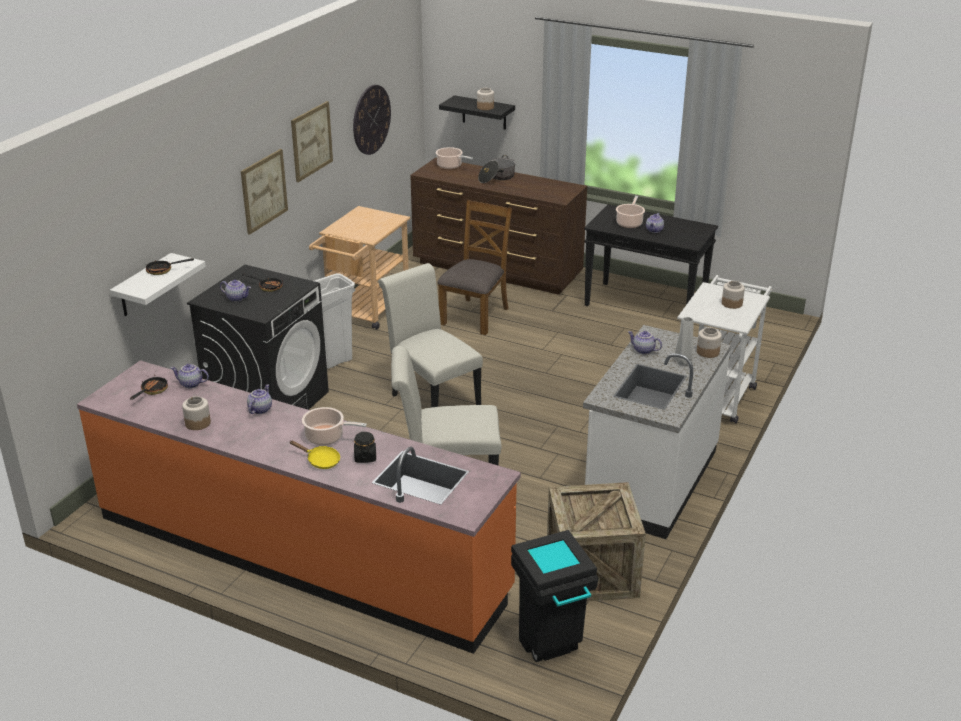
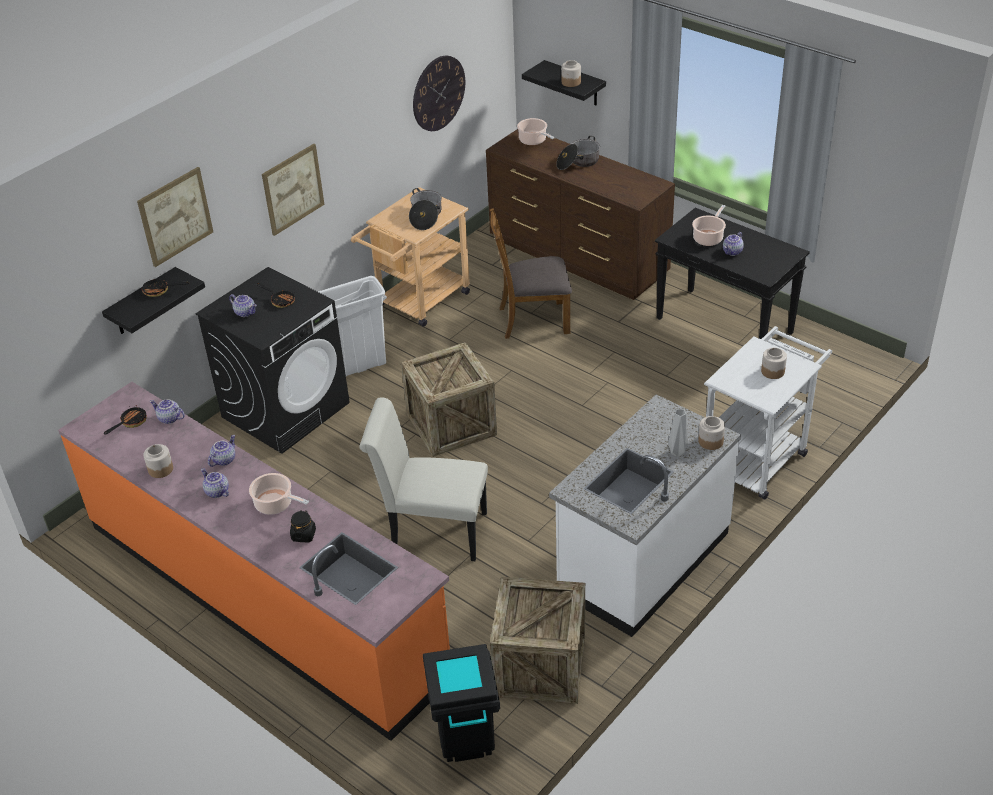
camera: 15 degrees right, 10 degrees up
white shelf [110,253,206,316] -> black shelf [102,267,205,334]
yellow frying pan [290,440,340,469] -> none
picture [291,101,333,182] -> picture moved to [137,167,213,267]
white chair [378,263,483,408] -> crate [401,342,497,457]
brown chair [437,200,512,335] -> brown chair turned 135 degrees counterclockwise [490,208,572,339]
teapot [628,331,662,354] -> teapot moved to [201,468,229,498]
none -> cooking pot [409,188,442,230]

